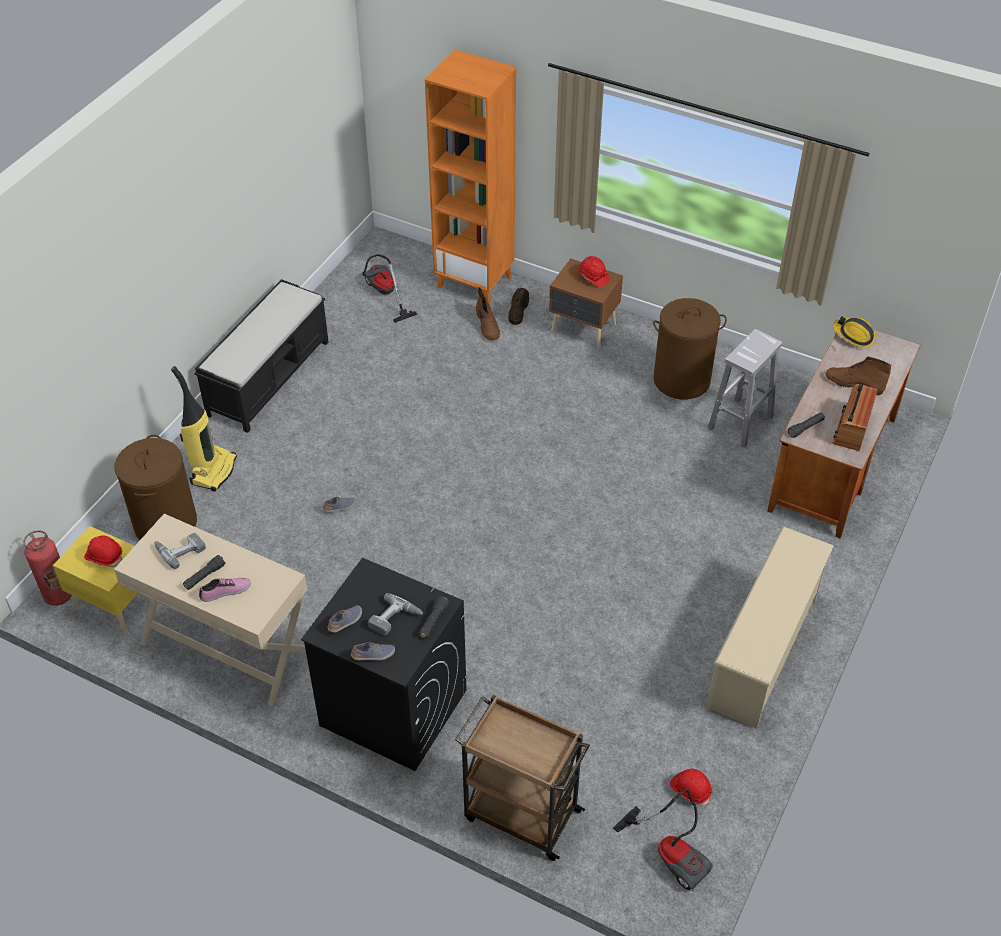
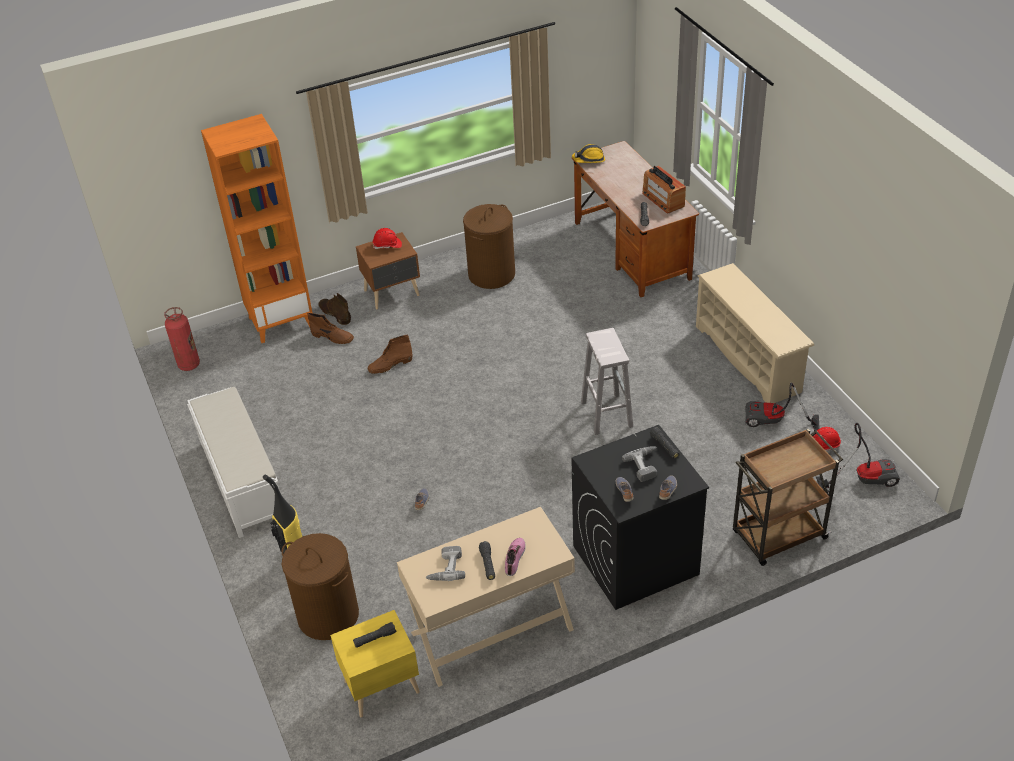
camera: 50 degrees left, 5 degrees down
fire extinguisher [23,530,72,606] -> fire extinguisher moved to [164,307,200,371]
red hard hat [84,536,122,567] -> black flashlight [353,622,396,648]
black bench [194,279,329,433] -> white bench [187,387,279,538]
vacuum cleaner [362,254,418,323] -> vacuum cleaner moved to [745,382,820,431]
white stool [708,329,782,448] -> white stool moved to [581,328,633,435]
brown boot [826,356,892,395] -> brown boot moved to [368,335,412,374]

